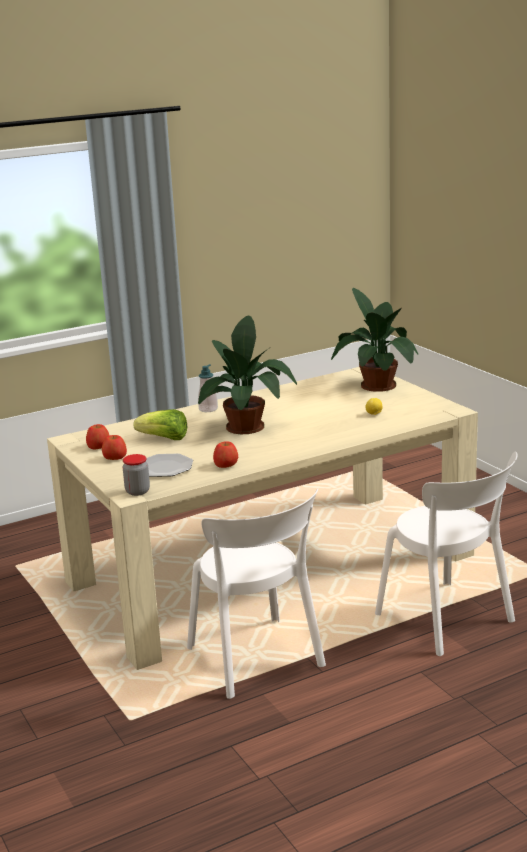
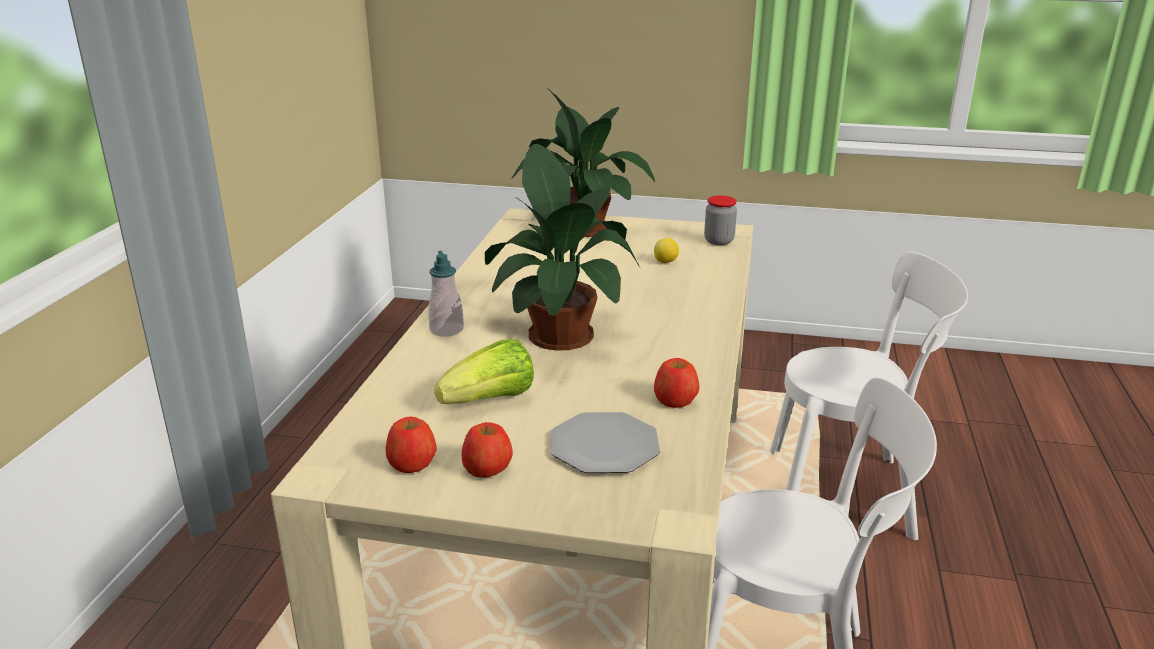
camera: 50 degrees left, 5 degrees up
jar [123,454,150,496] -> jar moved to [704,195,737,245]

